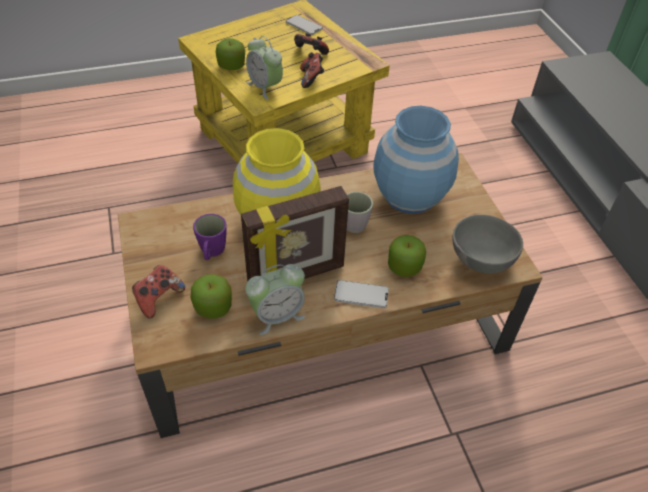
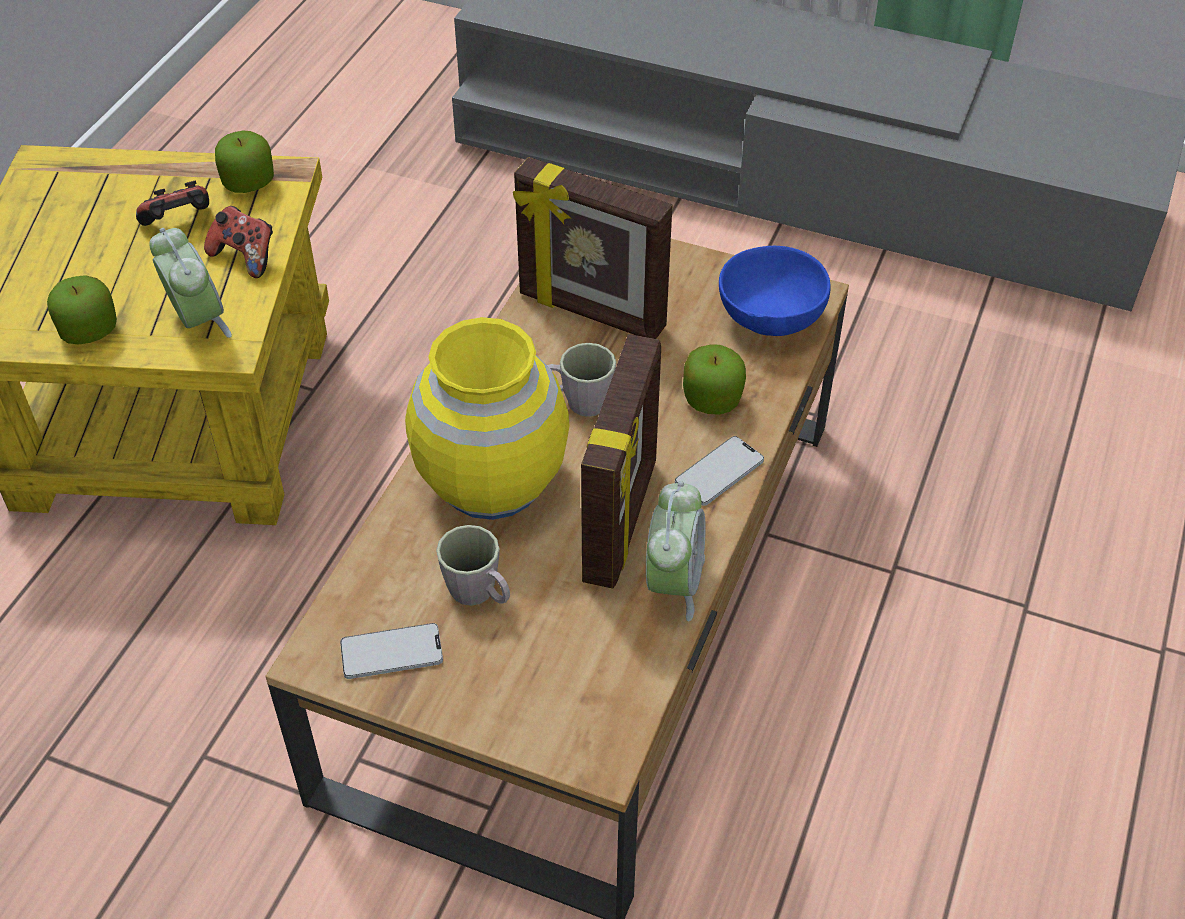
camera: 50 degrees left, 0 degrees up
game controller [132,265,185,318] -> none
apple [191,274,232,319] -> apple moved to [215,131,274,193]
purple mug [193,214,227,260] -> grey mug [436,525,510,606]
alarm clock [246,36,283,100] -> alarm clock turned 120 degrees counterclockwise [149,228,232,338]
phone [286,15,323,35] -> phone moved to [340,623,443,679]
blue vase [373,106,459,214] -> picture frame [513,157,672,339]
grey bowl [452,215,523,274] -> blue bowl [719,246,831,336]

